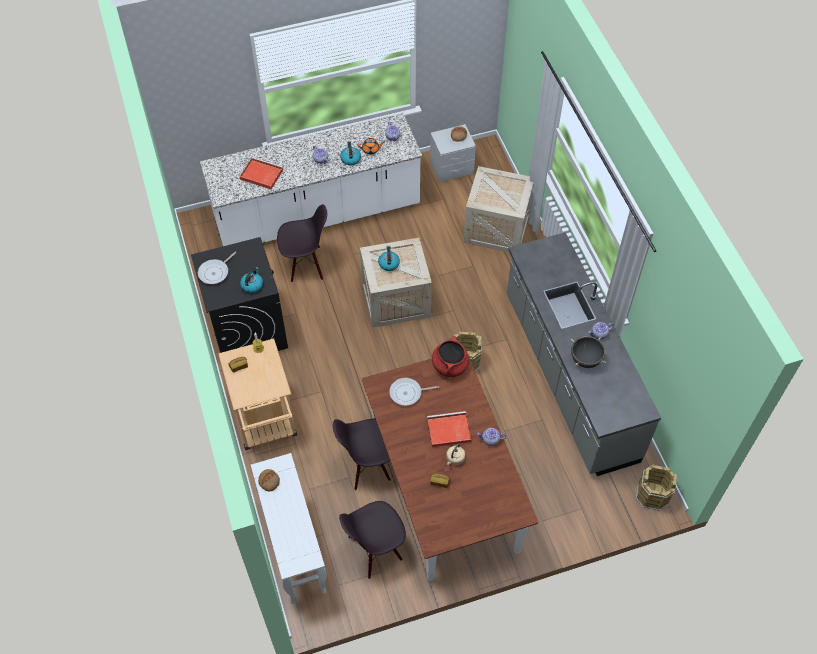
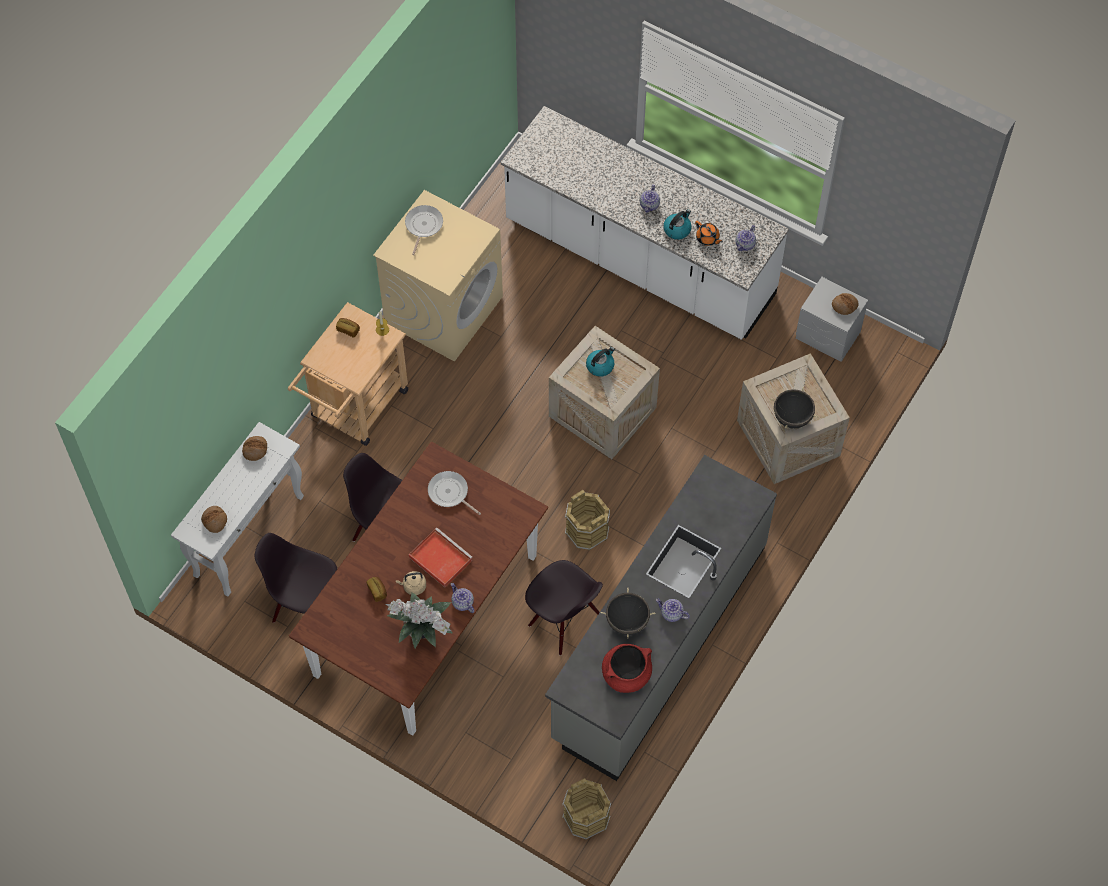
camera: 50 degrees right, 5 degrees up
black washing machine [191,237,288,353] -> beige washing machine [373,190,503,362]
frying pan [198,252,236,284] -> frying pan turned 105 degrees clockwise [405,205,443,255]
red tray [240,157,283,189] -> none
kettle [240,267,263,293] -> none
black chair [277,204,327,282] -> black chair moved to [525,560,603,656]
red cooking pot [432,336,469,377] -> red cooking pot moved to [602,644,652,693]
none -> bread [201,506,227,533]
none -> potted plant [386,592,453,648]
none -> black cooking pot [770,387,819,429]

